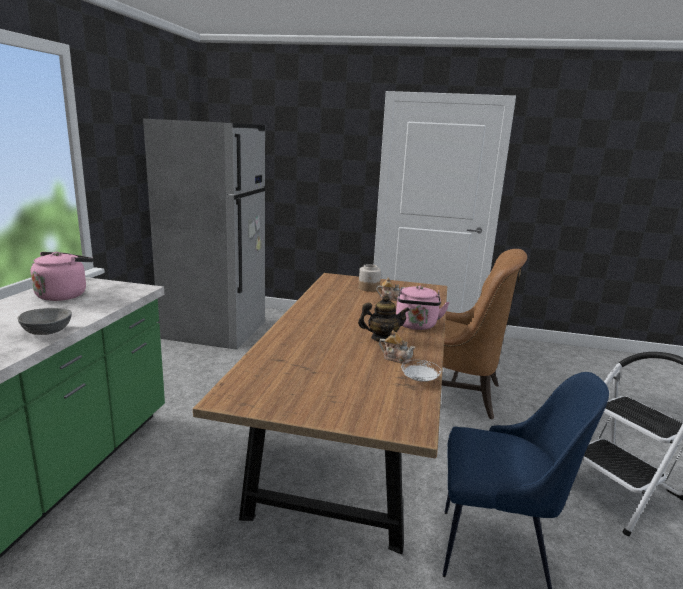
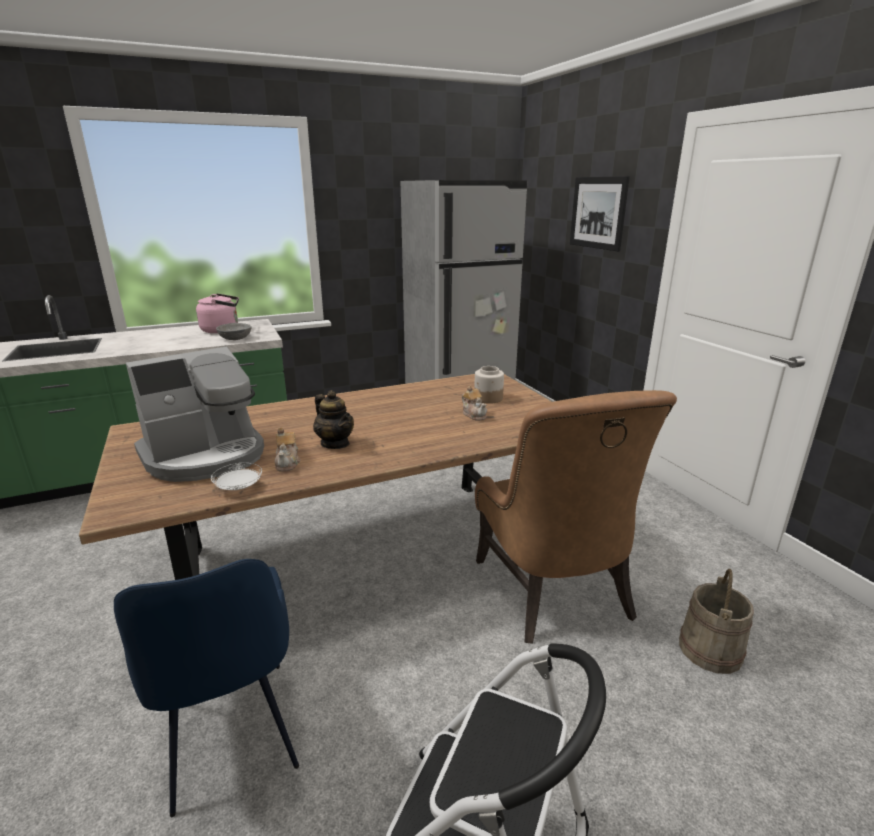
camera: 55 degrees right, 5 degrees up
grey bowl [17,308,72,335] -> grey bowl moved to [216,323,252,340]
pink kettle [396,286,450,330] -> none
none -> coffee machine [126,347,264,482]
none -> picture [570,176,630,251]
none -> beige bucket [679,569,754,674]

